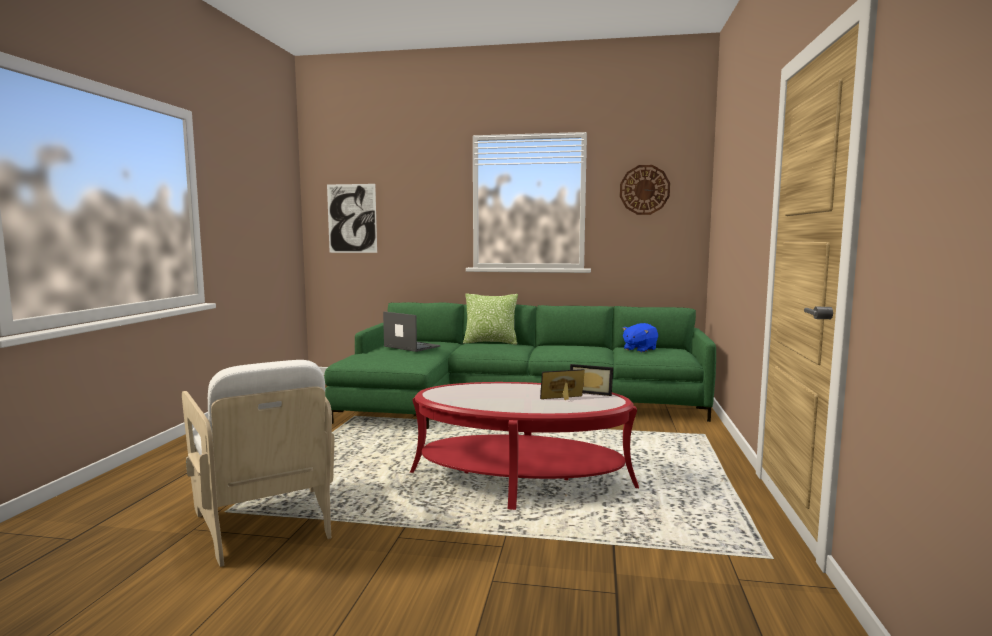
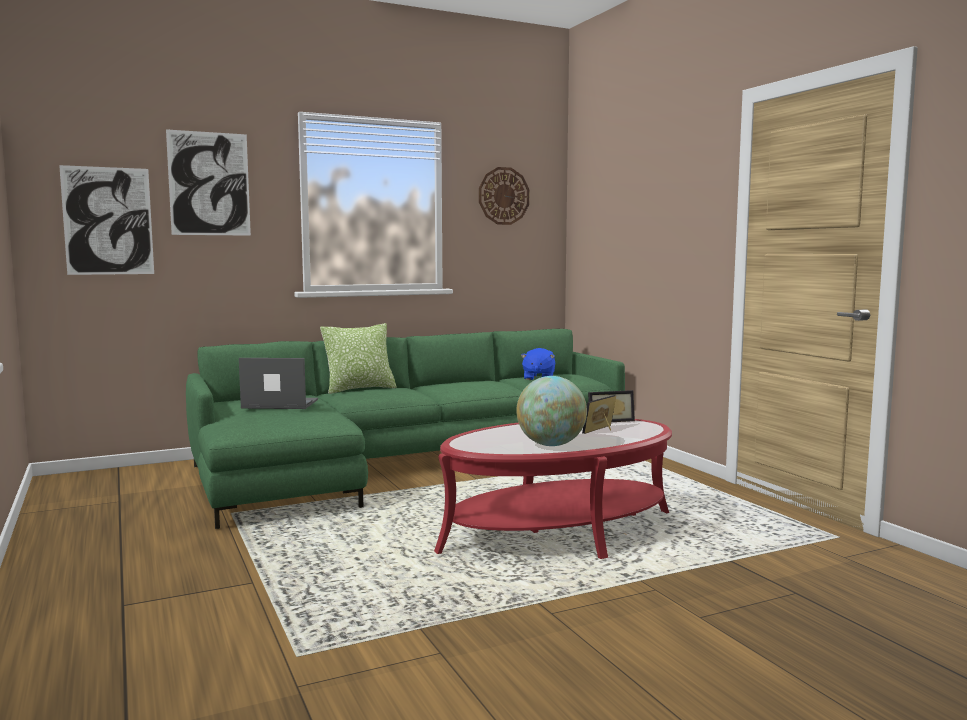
camera: 35 degrees left, 0 degrees up
white armchair [182,360,335,567] -> none
none -> picture [166,129,251,236]
none -> globe [516,376,587,446]

